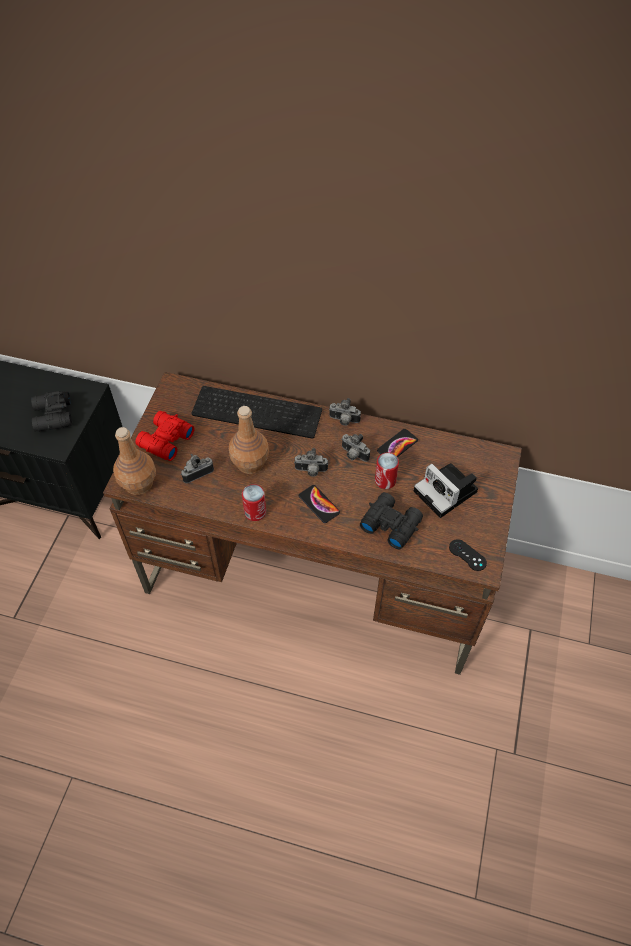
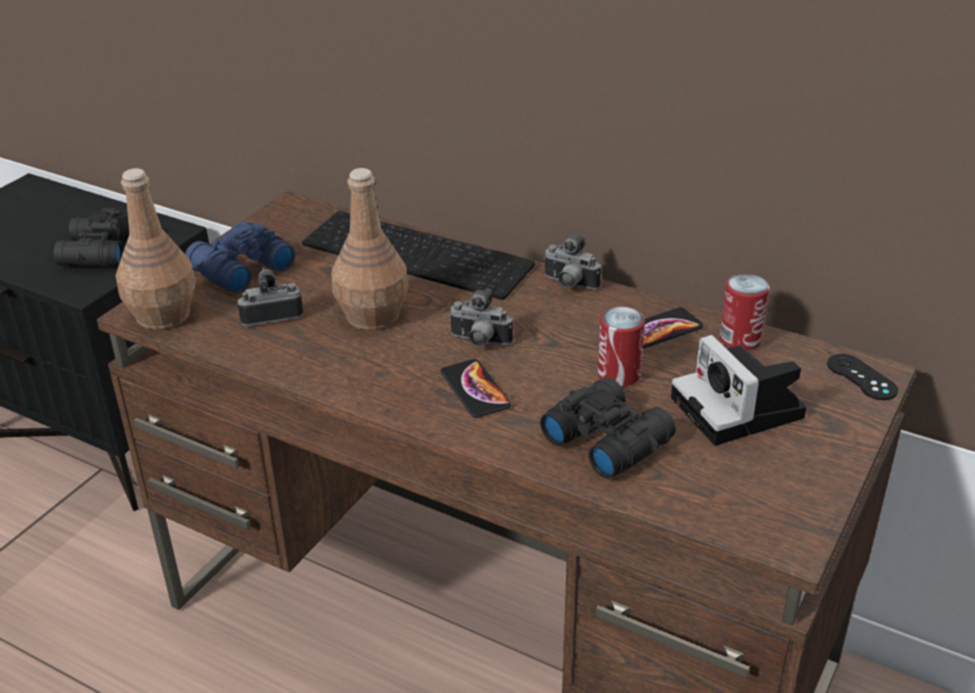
camera: 15 degrees right, 20 degrees down
red binoculars [135,411,194,461] -> blue binoculars [185,221,295,293]
can [242,484,266,521] -> can moved to [720,274,770,351]
camera [341,434,370,462] -> none
black game controller [449,539,487,571] -> black game controller moved to [827,354,898,400]

